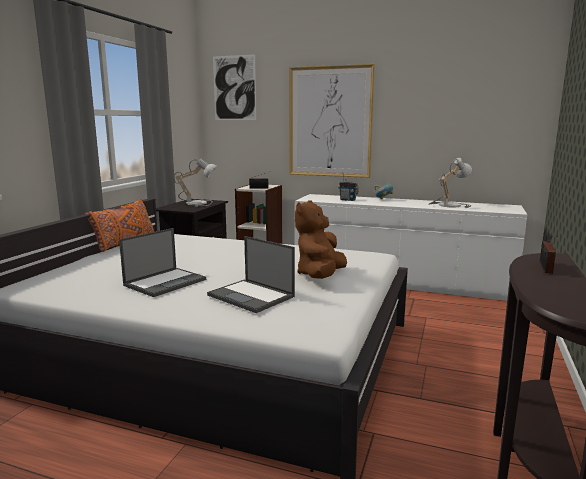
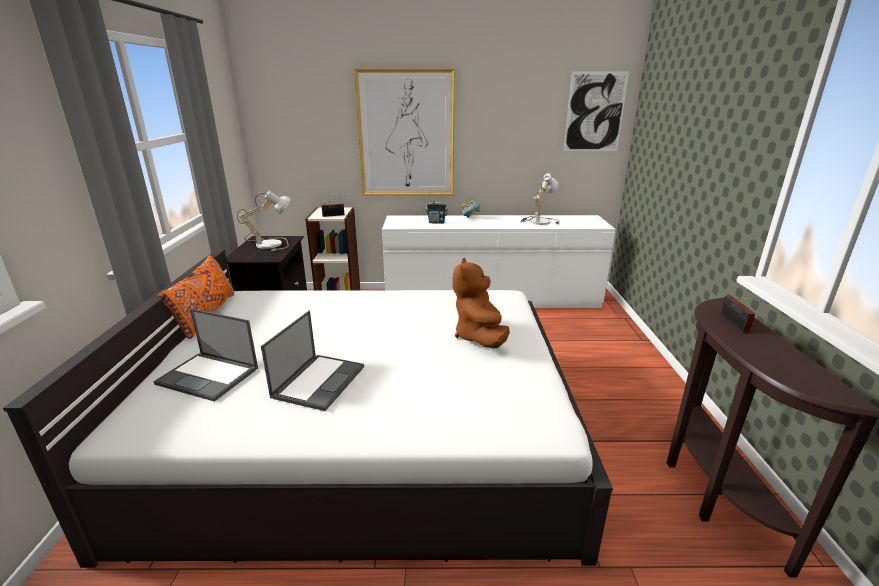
camera: 20 degrees left, 10 degrees up
laptop [207,236,295,313] -> laptop moved to [153,308,258,402]
picture [213,54,256,120] -> picture moved to [563,72,629,151]

